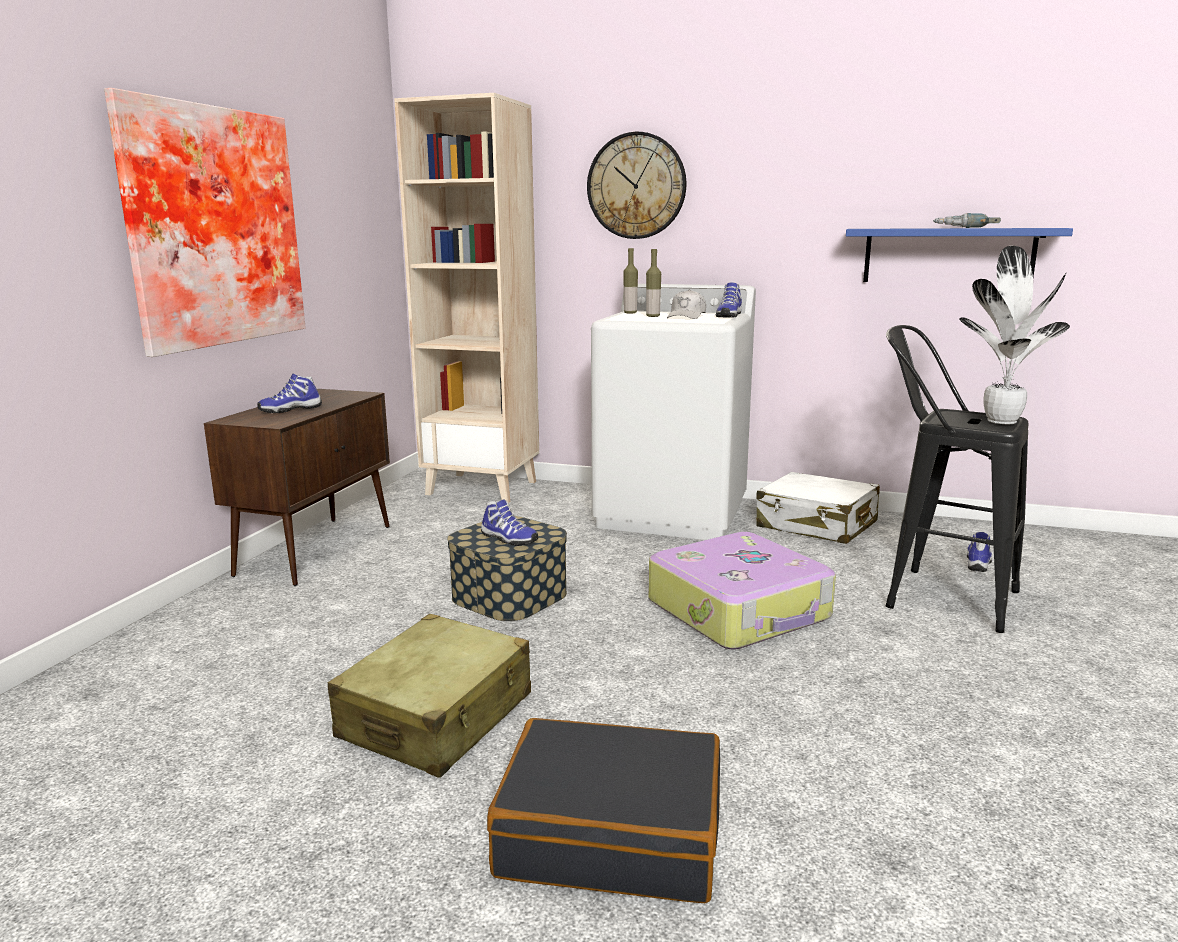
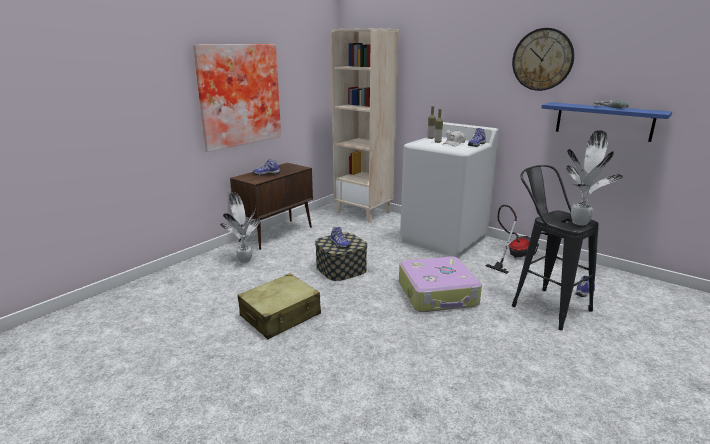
camera: 20 degrees right, 5 degrees up
black suitcase [487,718,720,903] -> none
wall clock [587,132,686,239] -> wall clock moved to [512,28,574,91]
white suitcase [756,472,880,544] -> vacuum cleaner [486,205,539,274]
none -> potted plant [220,193,260,263]

